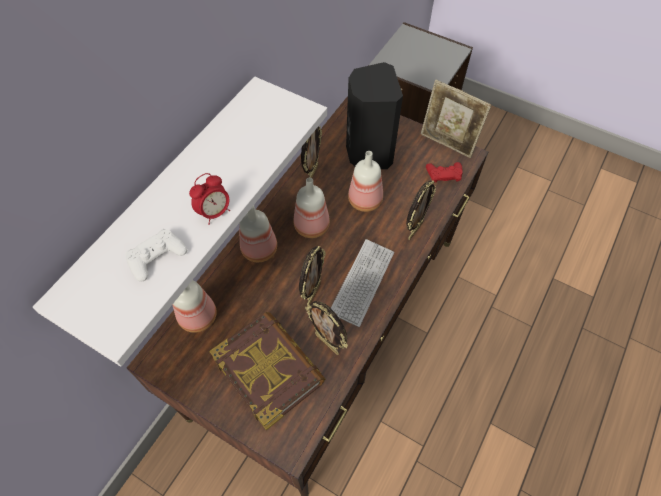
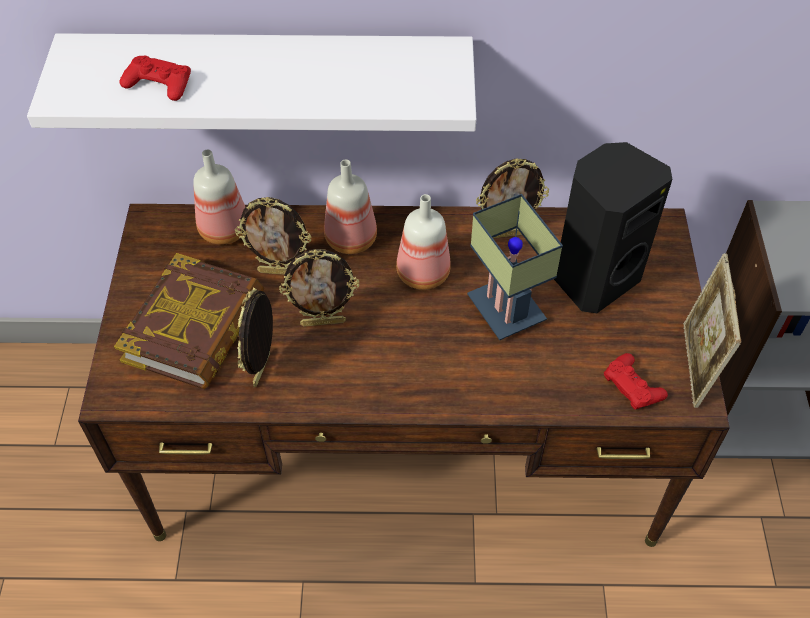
camera: 60 degrees right, 5 degrees down
white game controller [125,229,187,282] -> red game controller [120,56,191,101]
alarm clock [189,173,230,225] -> none
keyboard [331,239,394,327] -> none
bottle [348,151,383,212] -> table lamp [467,194,563,340]
picture frame [406,180,436,240] -> picture frame moved to [235,197,311,275]

